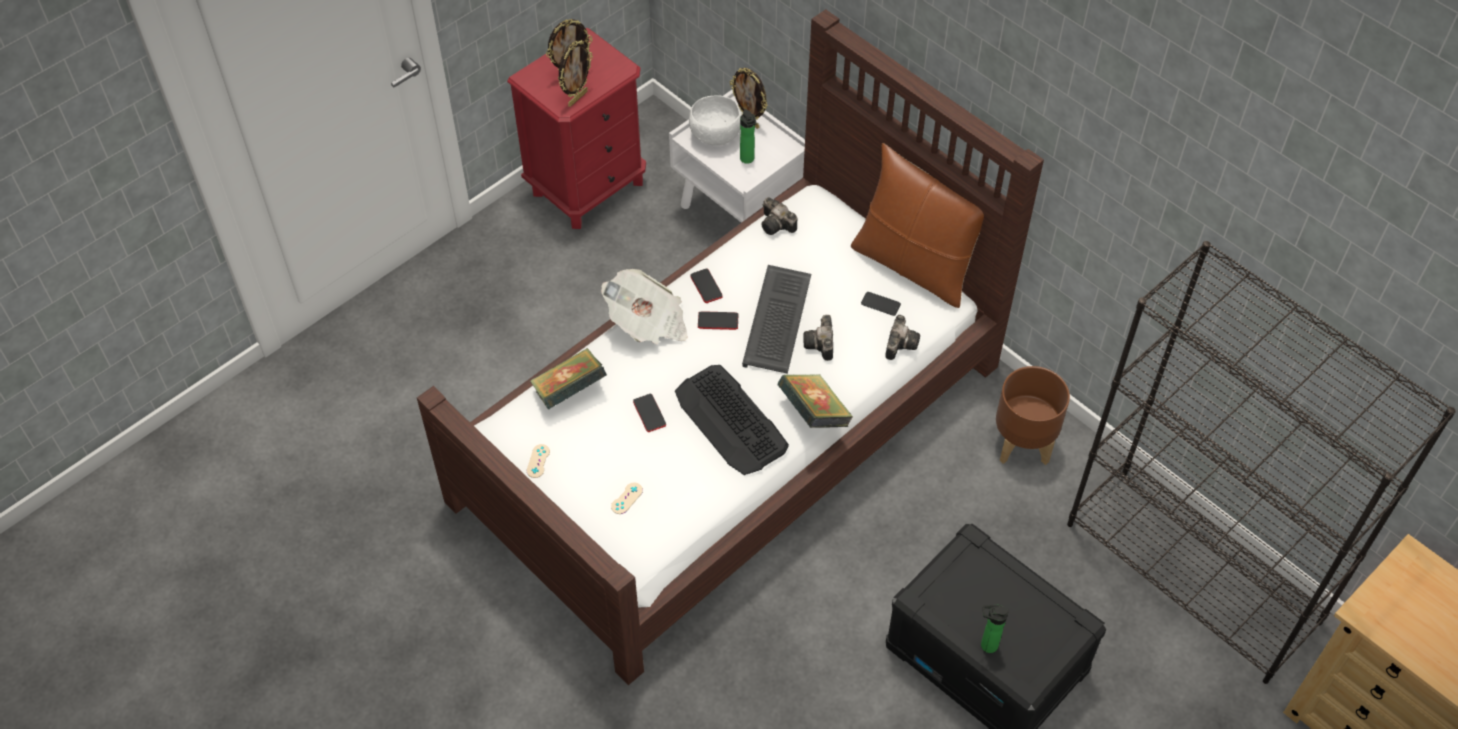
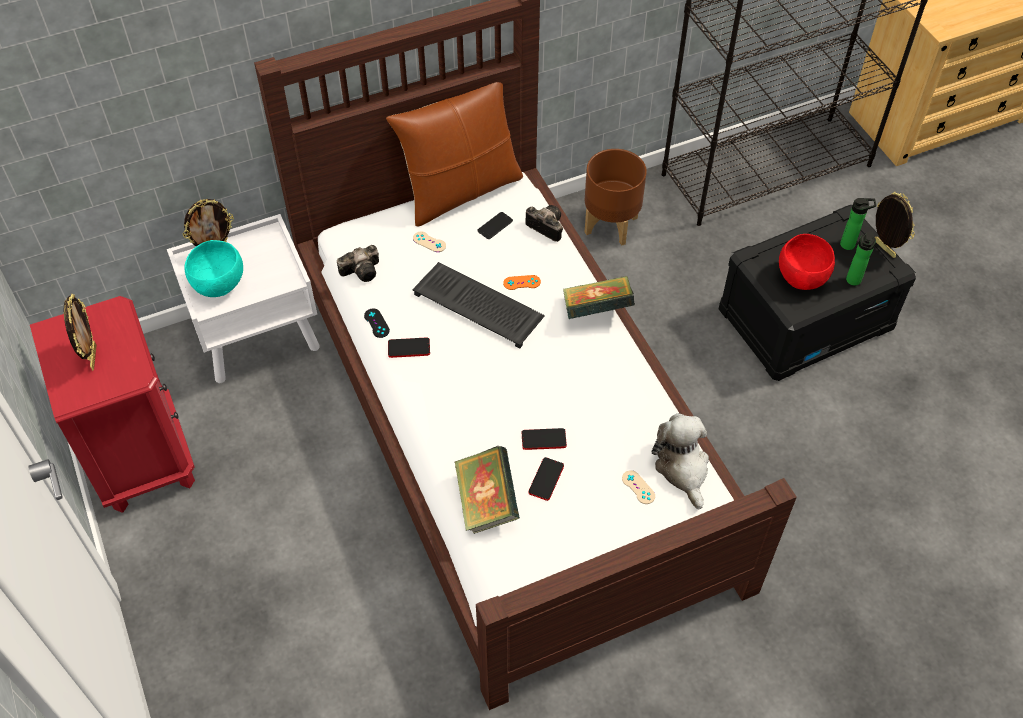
camera: 70 degrees left, 0 degrees up
beige game controller [527,444,550,478] -> beige game controller moved to [413,232,446,252]
picture frame [559,40,593,107] -> picture frame moved to [875,192,915,258]
newspaper [601,269,688,344] -> none
keyboard [675,365,789,475] -> none
white bowl [689,95,742,146] -> turquoise bowl [184,240,243,297]
phone [698,311,739,330] -> phone moved to [528,457,564,501]
bottle [740,109,756,164] -> bottle moved to [840,198,876,250]
camera [803,315,833,361] -> orange game controller [503,275,541,290]
none -> black game controller [364,308,390,338]
none -> plush toy [652,414,709,509]
none -> red bowl [779,234,835,290]

